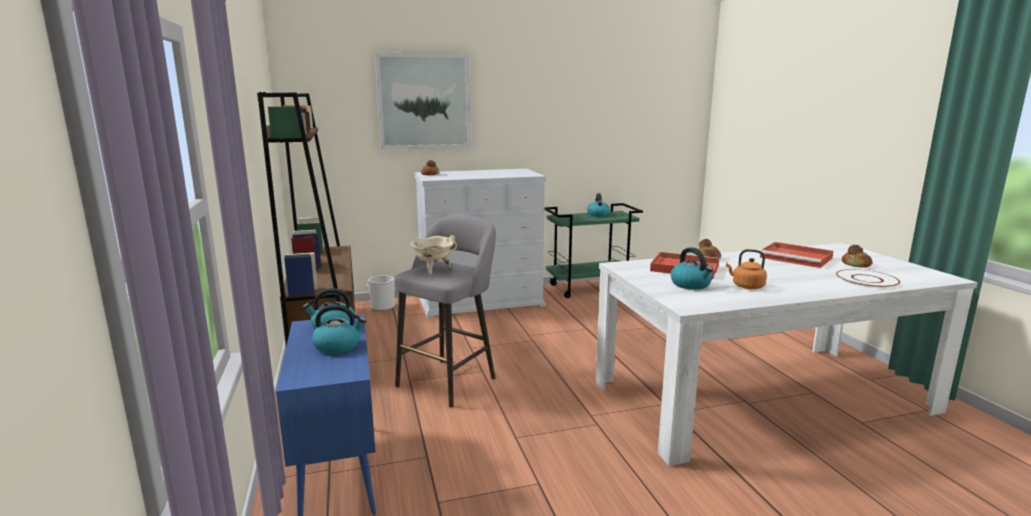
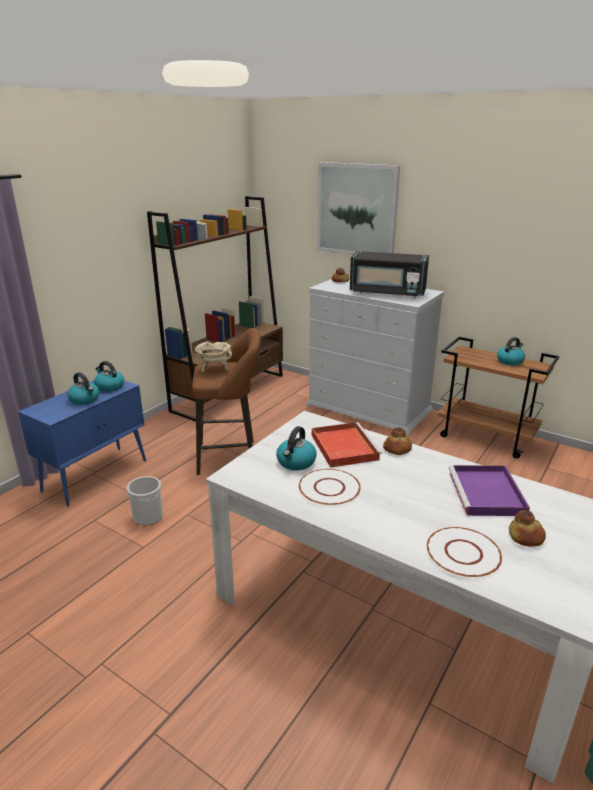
camera: 50 degrees right, 10 degrees up
bucket [366,276,395,311] -> bucket moved to [126,476,163,525]
grey stool [394,215,496,408] -> brown stool [192,328,261,475]
green cart [544,203,643,298] -> brown cart [437,336,559,458]
orange kettle [726,249,767,289] -> white plate [299,469,361,505]
red tray [760,242,834,268] -> purple tray [449,465,530,516]
none -> black microwave [350,251,429,298]

